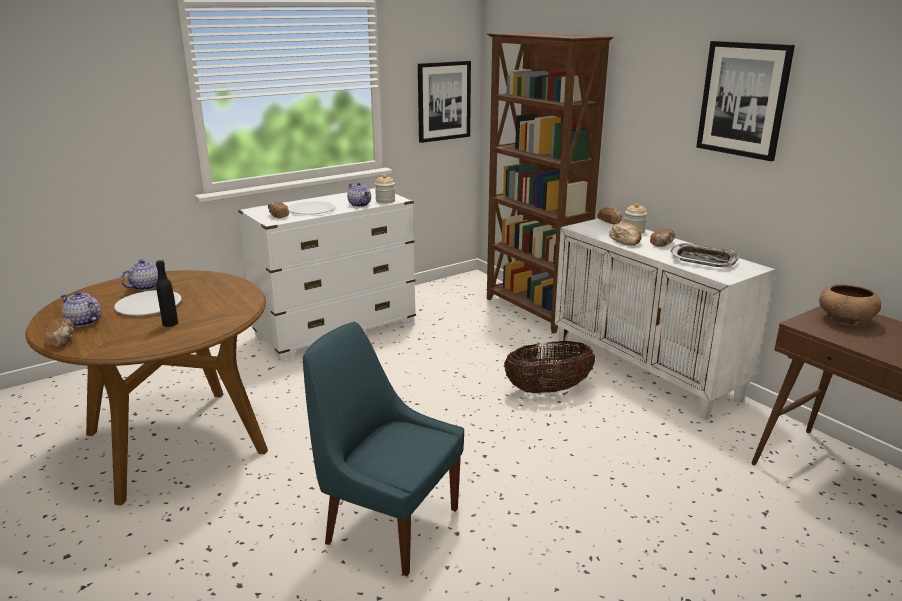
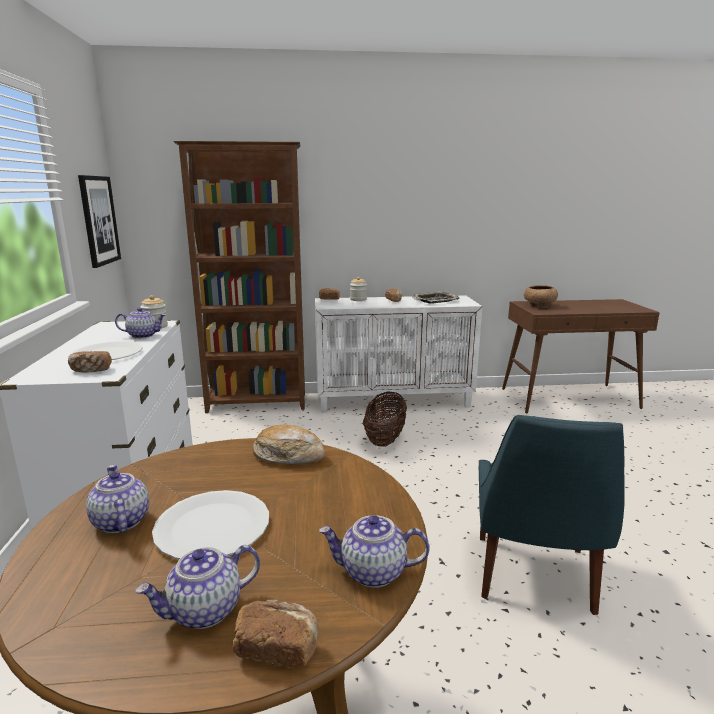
camera: 60 degrees left, 5 degrees down
black bottle [156,260,178,327] -> none
blue chair [303,322,464,576] -> blue chair turned 45 degrees counterclockwise [479,415,625,615]
bread [609,222,642,246] -> bread moved to [252,424,325,464]
picture [696,41,795,161] -> none
none -> teapot [319,515,430,588]

